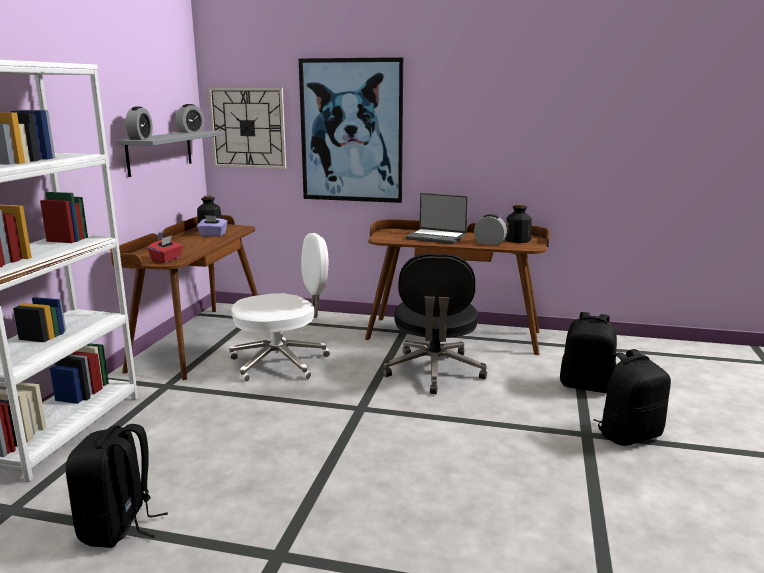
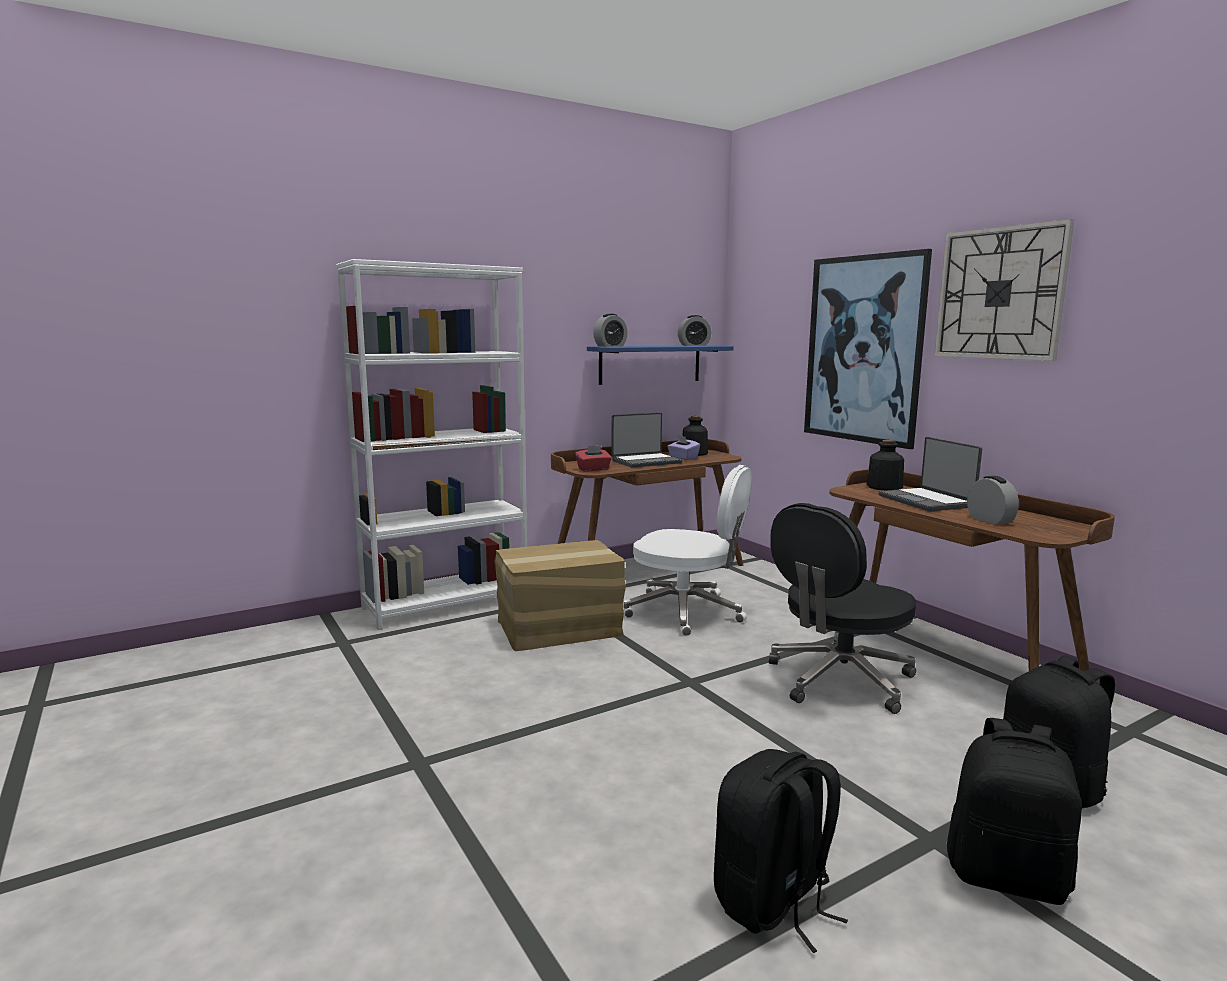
camera: 45 degrees right, 5 degrees down
black backpack [66,424,168,548] -> black backpack moved to [714,749,848,953]
grey shelf [115,131,225,177] -> blue shelf [587,345,734,385]
wall clock [208,87,286,169] -> wall clock moved to [934,219,1074,361]
bottle [505,204,532,243] -> bottle moved to [867,440,904,491]
none -> cardboard box [494,540,626,651]
none -> laptop [611,413,682,468]

